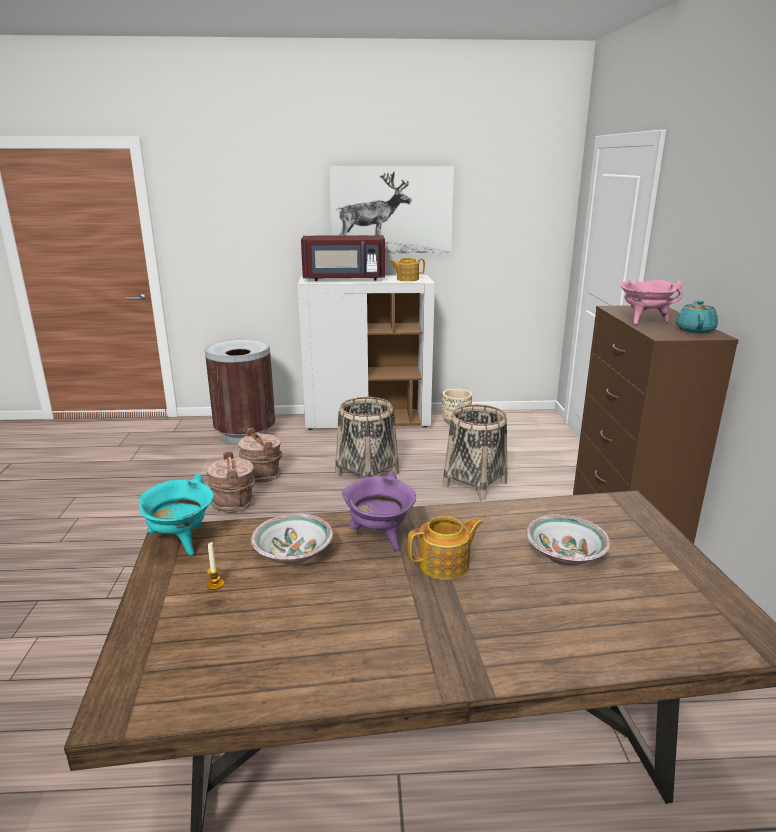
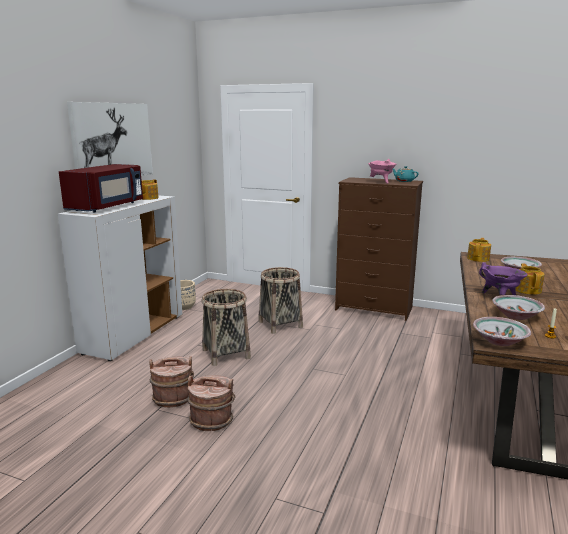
camera: 65 degrees left, 5 degrees down
turquoise cooking pot [138,474,214,556] -> bowl [473,317,531,346]
brown trash can [205,339,275,444] -> none
none -> teapot [467,238,491,262]

